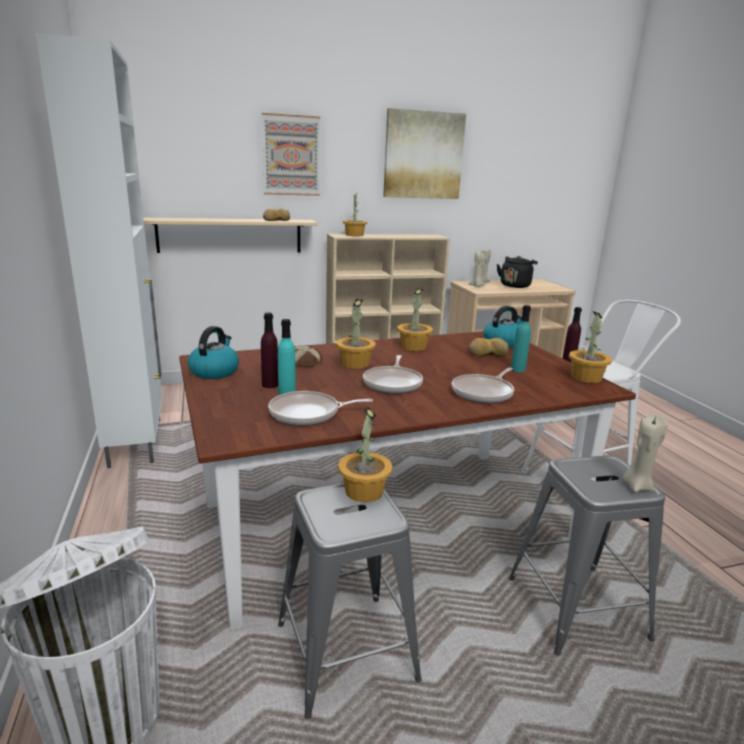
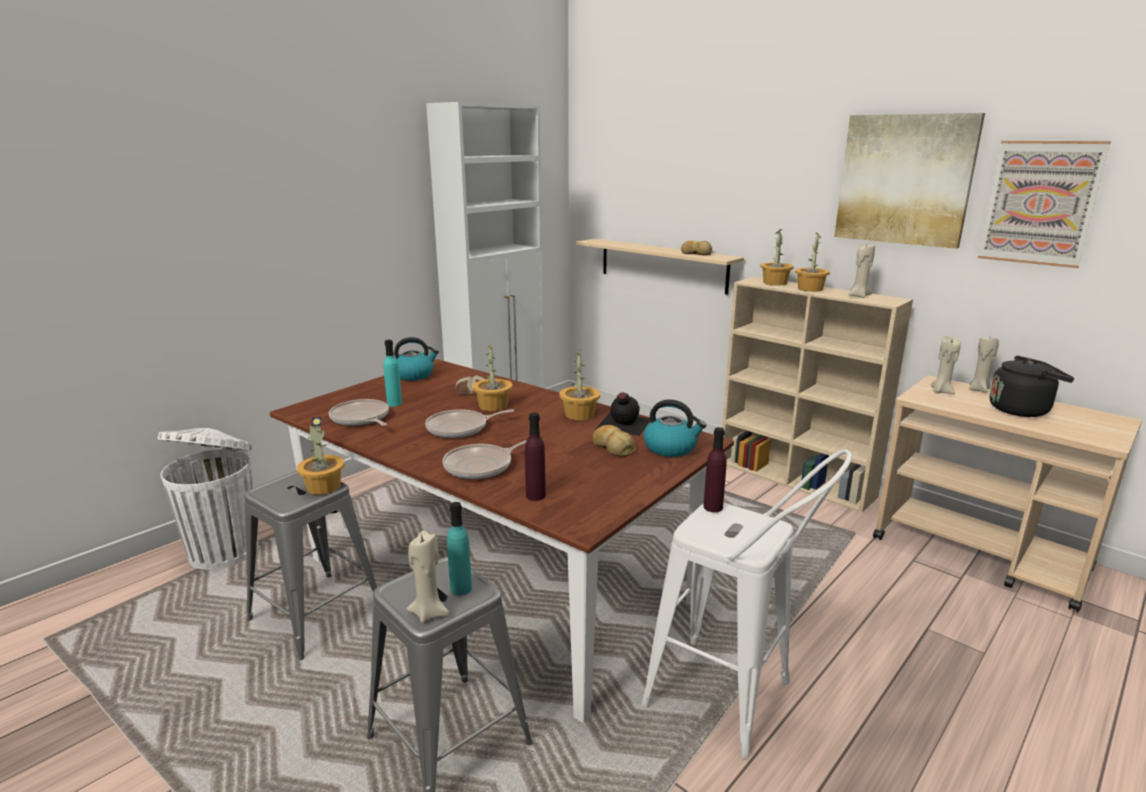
camera: 60 degrees right, 0 degrees up
purple bottle [261,313,278,388] -> purple bottle moved to [525,413,546,501]
picture [262,113,320,196] -> picture moved to [978,141,1111,268]
frying pan [452,367,514,403] -> frying pan turned 45 degrees counterclockwise [443,440,527,479]
turquoise bottle [511,305,531,372] -> turquoise bottle moved to [447,502,472,596]
potted plant [569,312,612,383] -> potted plant moved to [795,233,830,292]
none -> black bottle [596,392,650,436]
none -> beige candle [848,243,875,298]

